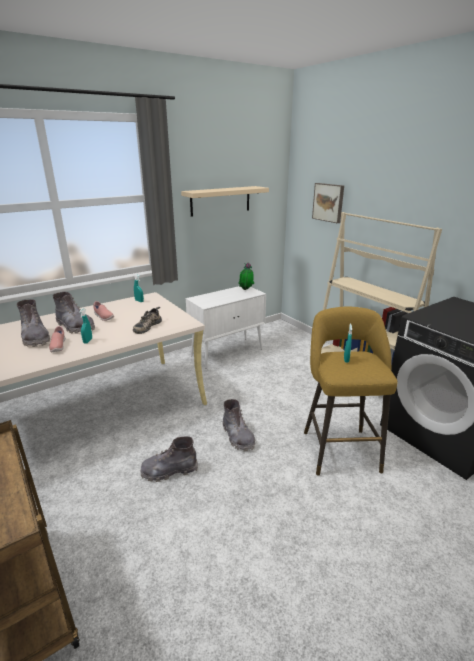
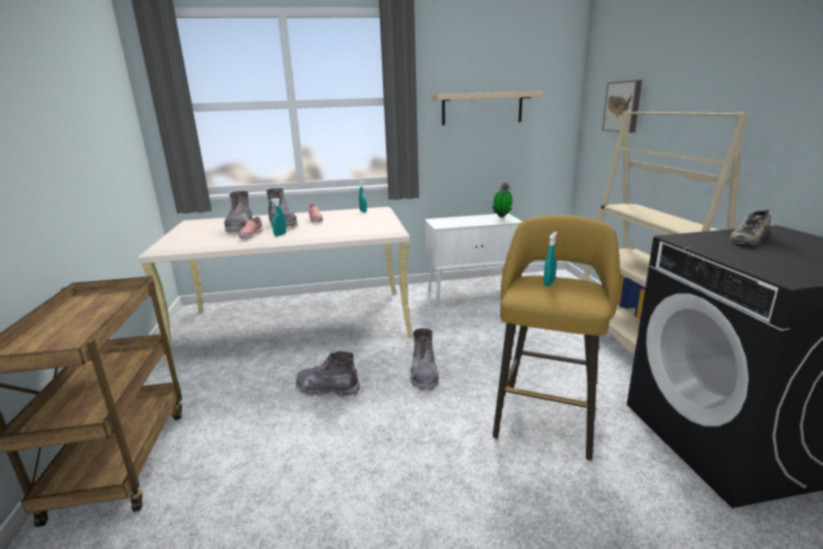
camera: 25 degrees right, 5 degrees down
shoe [133,307,162,334] -> shoe moved to [729,210,771,246]

